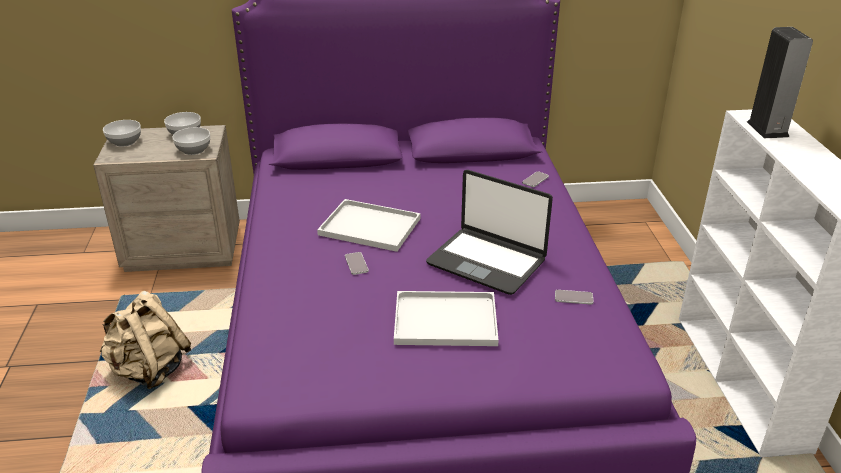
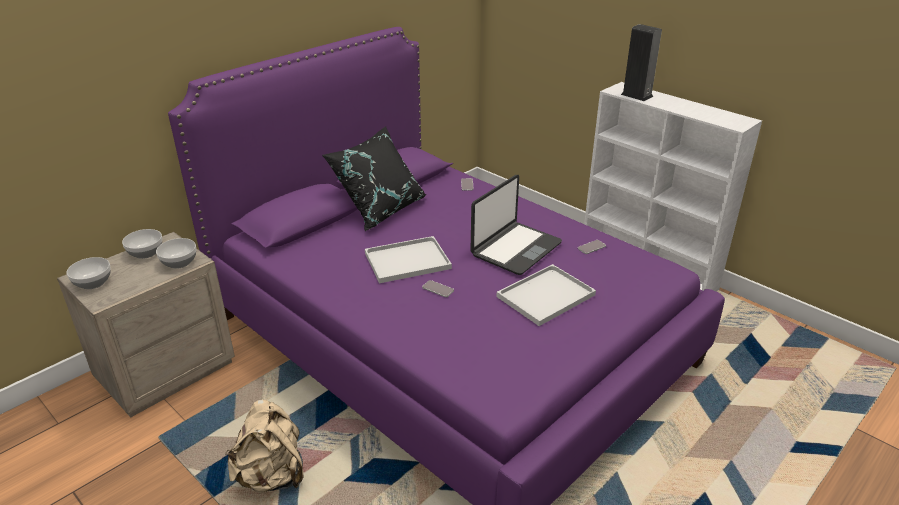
camera: 40 degrees left, 0 degrees up
laptop [426,170,553,295] -> laptop turned 45 degrees counterclockwise [470,175,562,275]
none -> black pillow [322,127,426,231]

